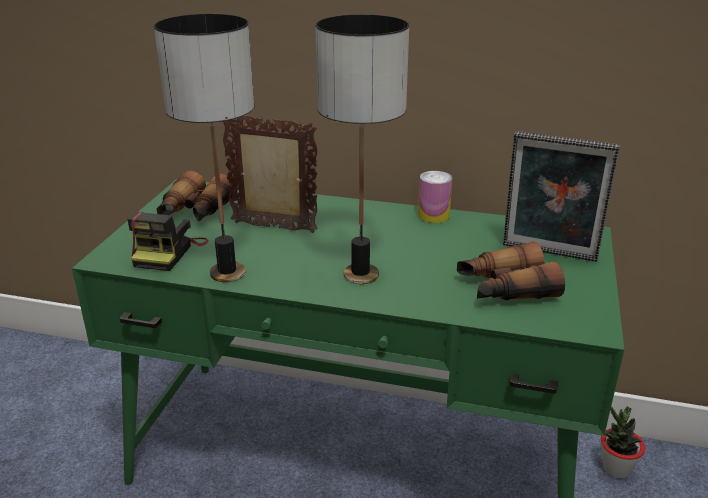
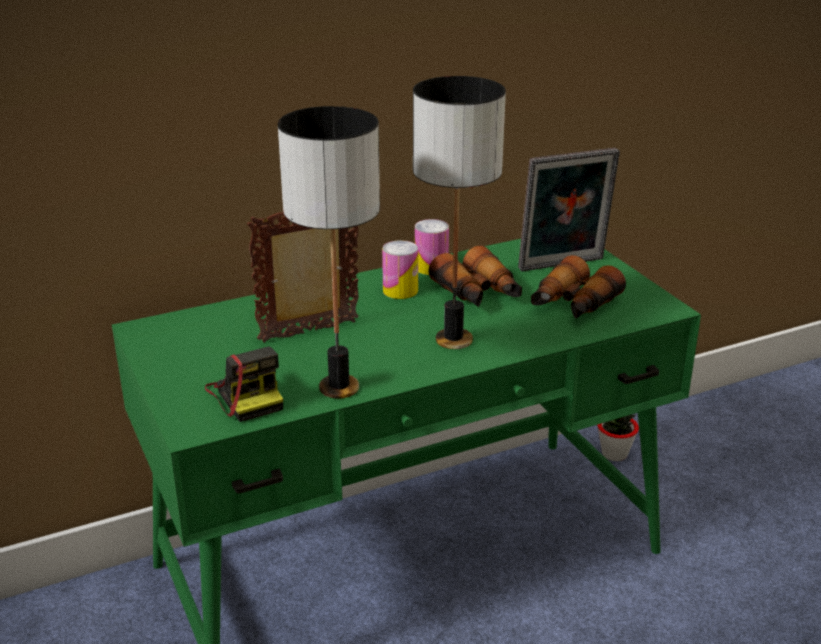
camera: 40 degrees left, 0 degrees up
binoculars [157,171,233,221] -> binoculars moved to [428,246,522,307]
none -> can [382,240,418,299]

